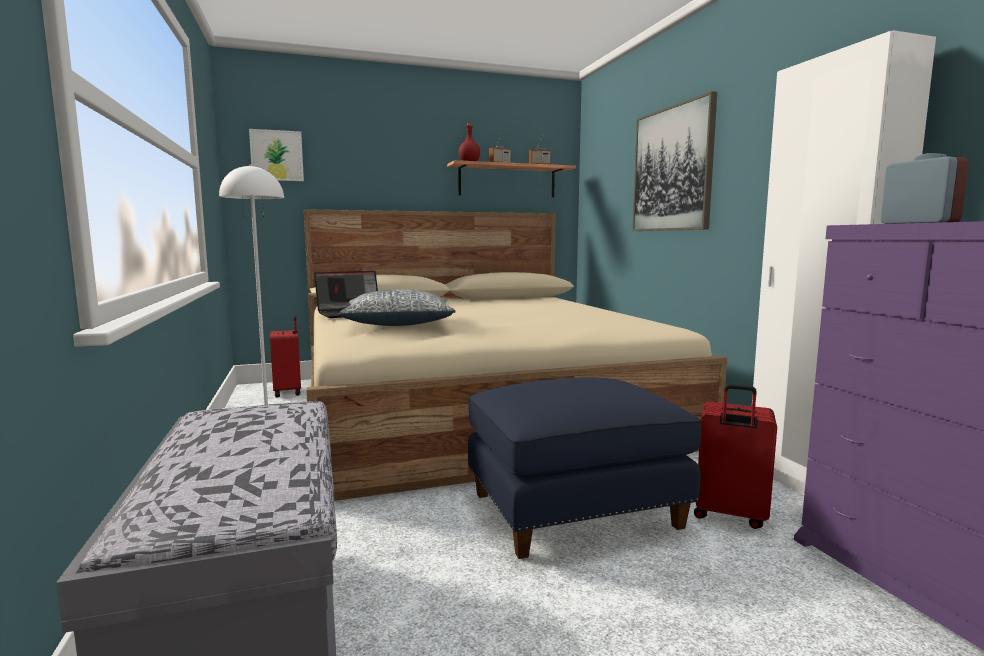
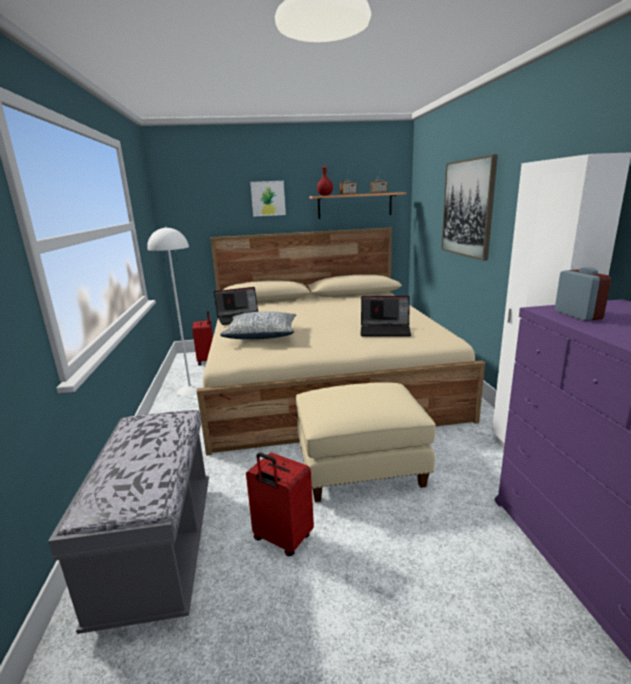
camera: 10 degrees right, 10 degrees up
picture [249,129,304,181] -> picture moved to [250,181,286,217]
blue ottoman [468,378,701,559] -> beige ottoman [296,382,436,502]
red suitcase [694,384,777,529] -> red suitcase moved to [246,452,314,556]
none -> laptop [360,296,411,337]

